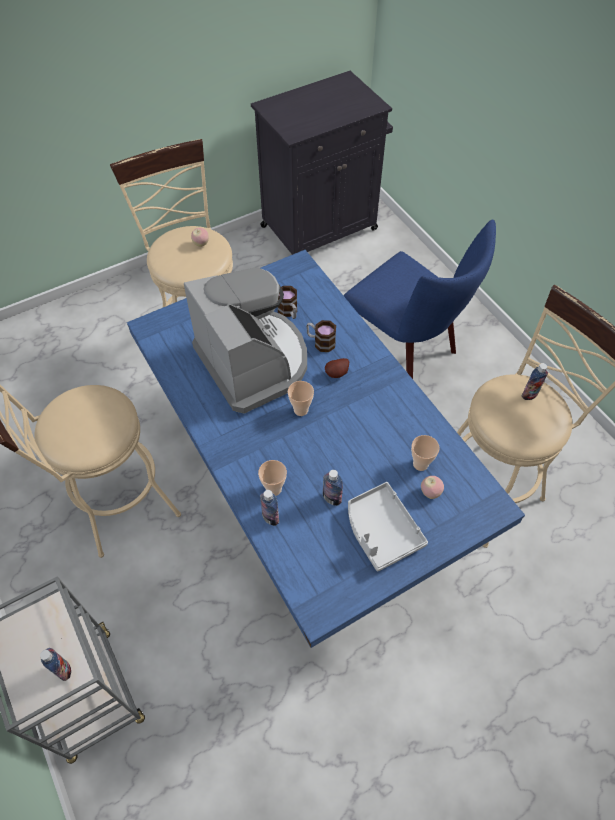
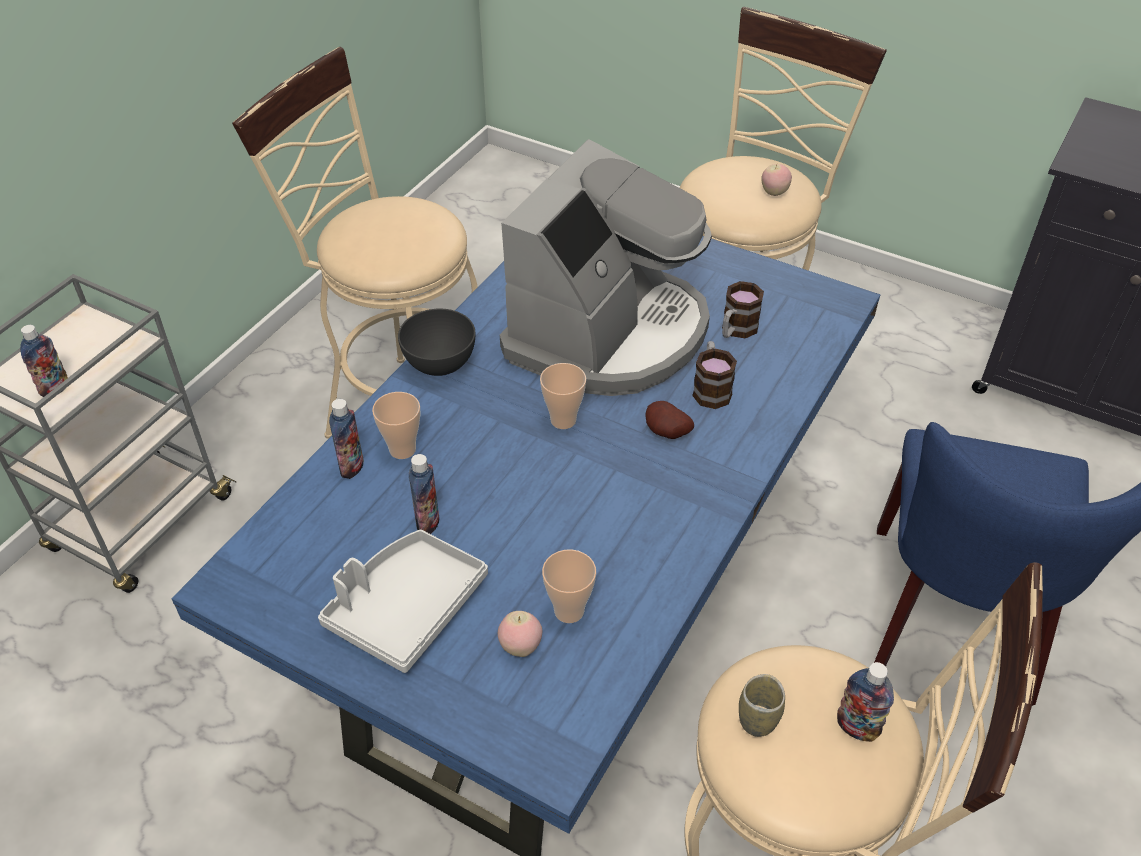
camera: 60 degrees right, 10 degrees down
none -> grey bowl [398,309,475,376]
none -> cup [739,674,785,737]

